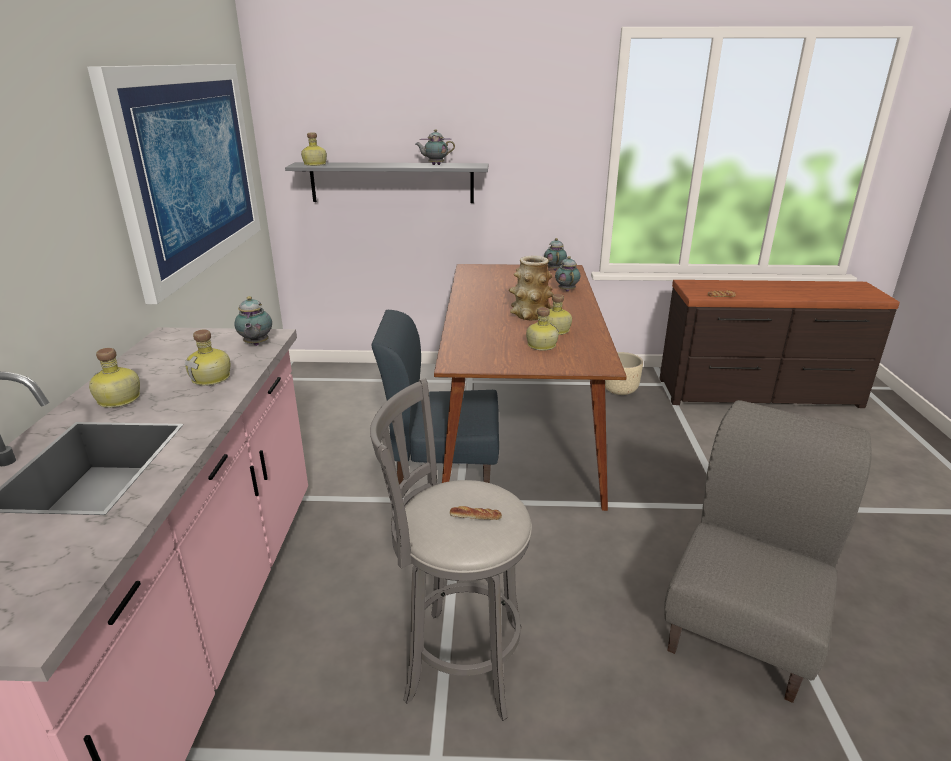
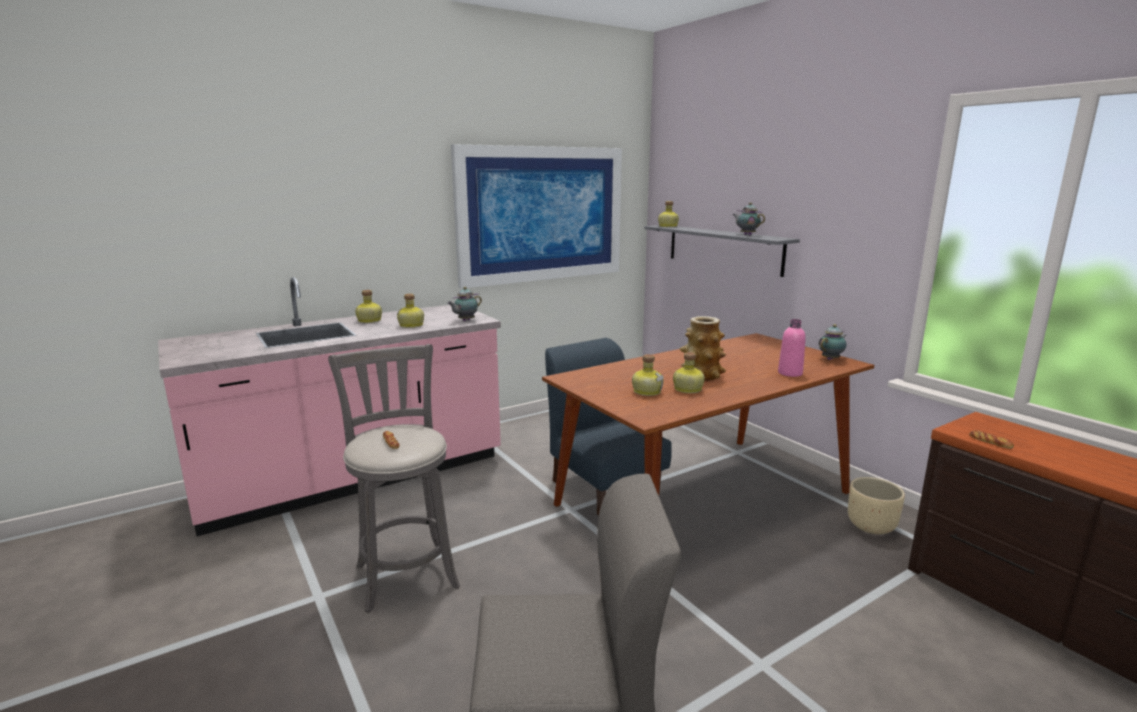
camera: 55 degrees right, 10 degrees down
teapot [555,256,580,292] -> pink bottle [778,319,806,377]

